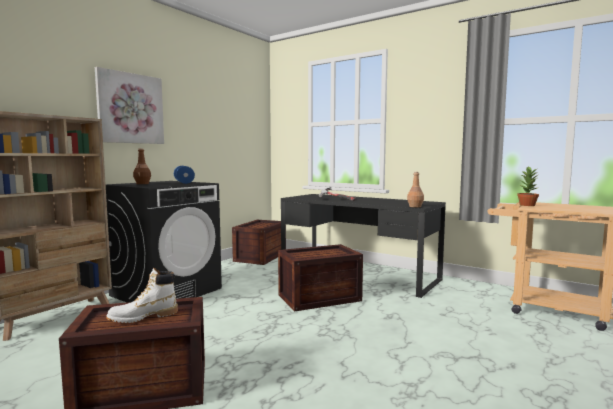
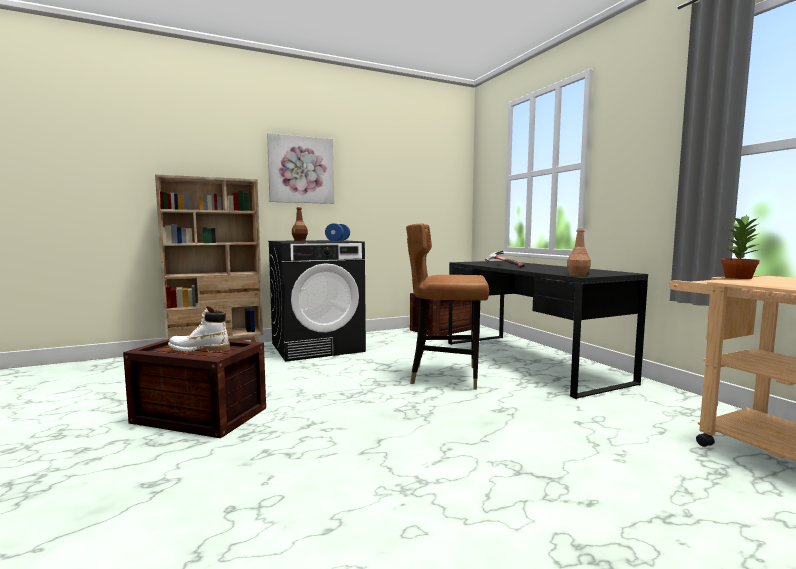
camera: 30 degrees right, 0 degrees up
crate [278,244,363,311] -> brown chair [406,223,489,390]

